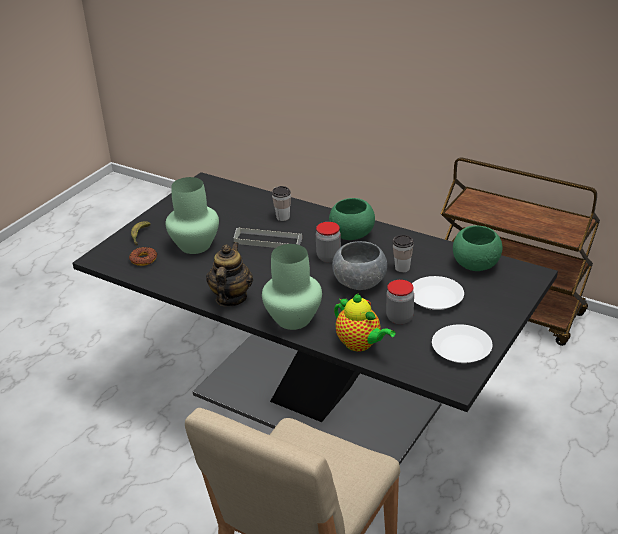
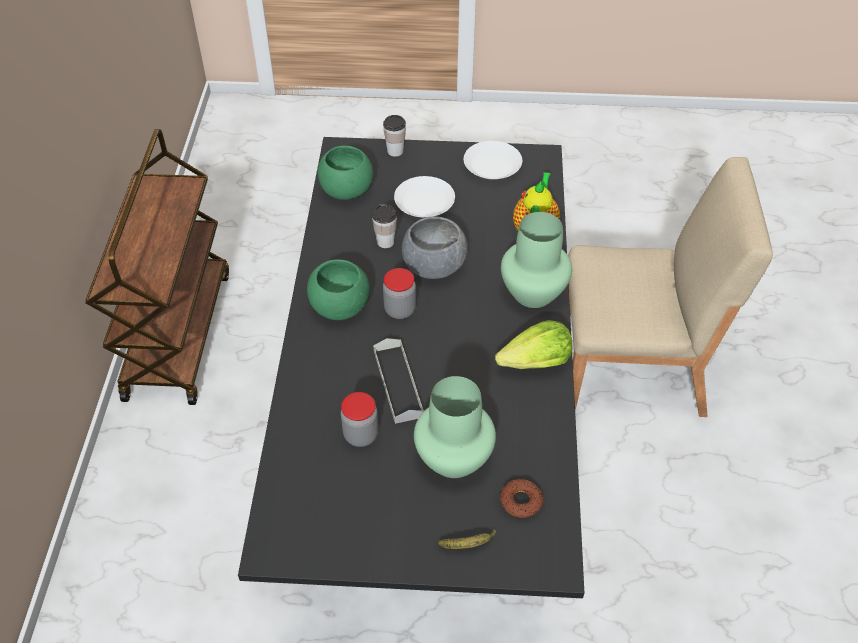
camera: 120 degrees left, 15 degrees up
teapot [206,242,253,307] -> lettuce [495,320,572,369]
cup [272,186,291,221] -> cup moved to [383,115,406,157]
jar [386,280,414,324] -> jar moved to [341,392,378,447]

